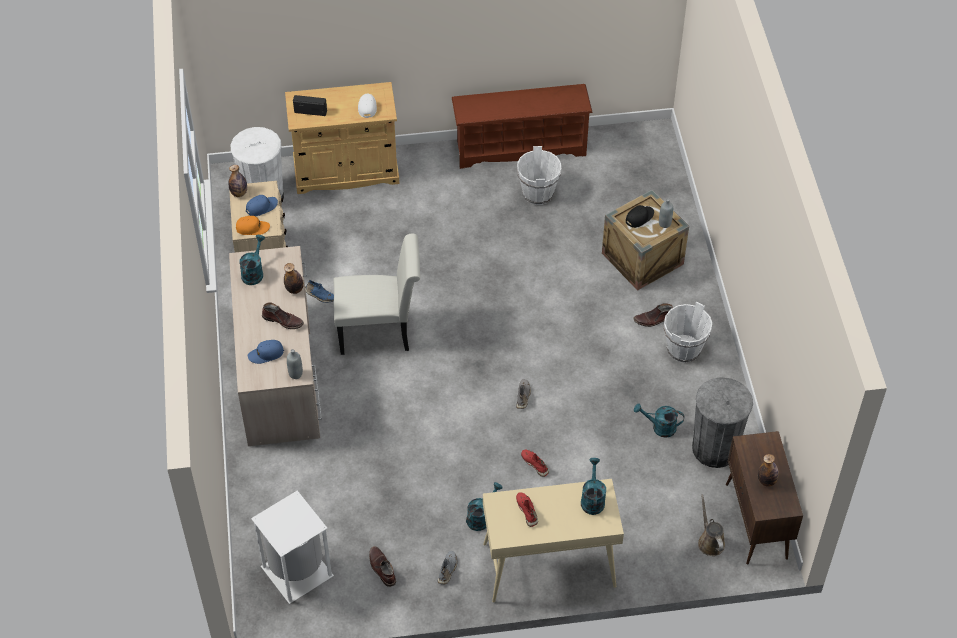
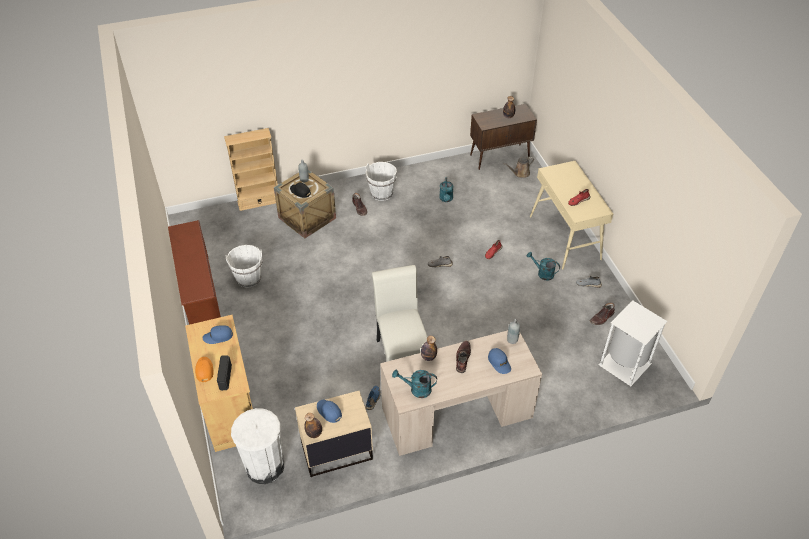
camera: 100 degrees left, 5 degrees down
orange cap [236,216,270,235] -> orange cap moved to [195,357,214,382]
white cap [358,94,377,118] -> blue cap [203,325,233,344]
turquoise watering can [581,458,606,515] -> none
grey trash can [692,377,753,468] -> none
none -> beige bookcase [224,128,278,211]

